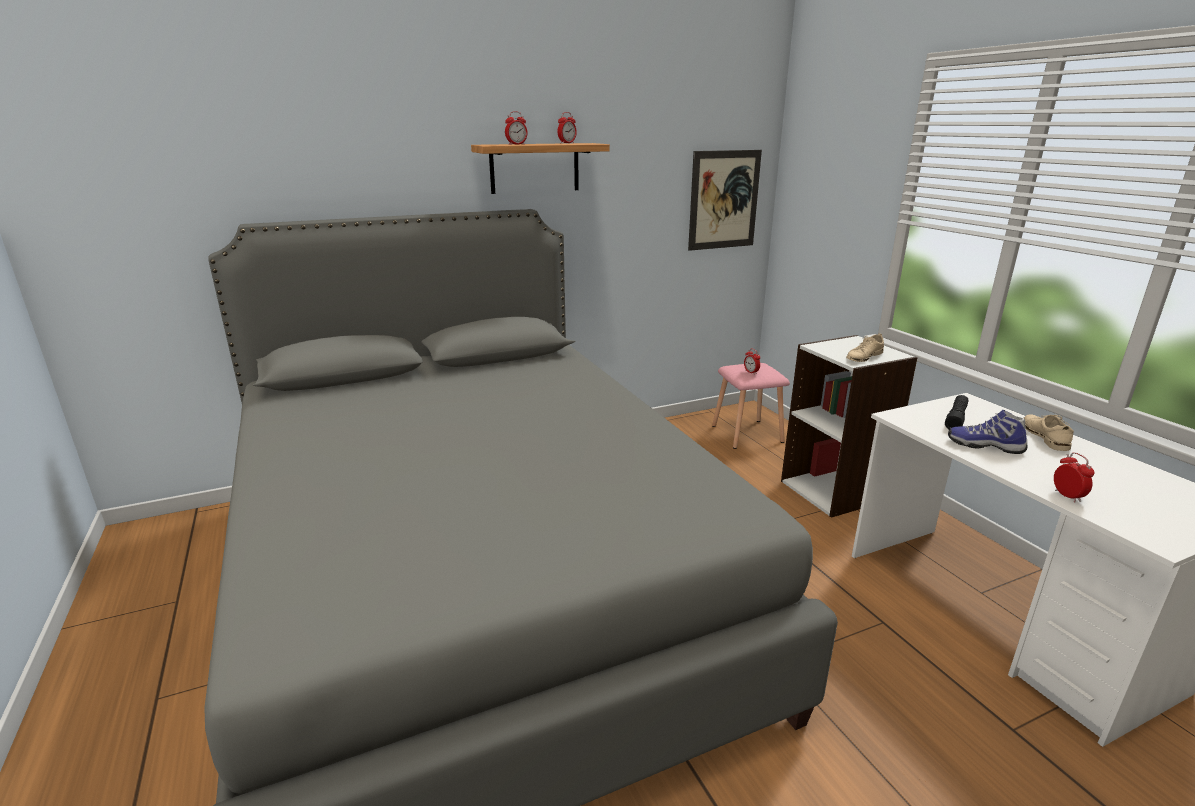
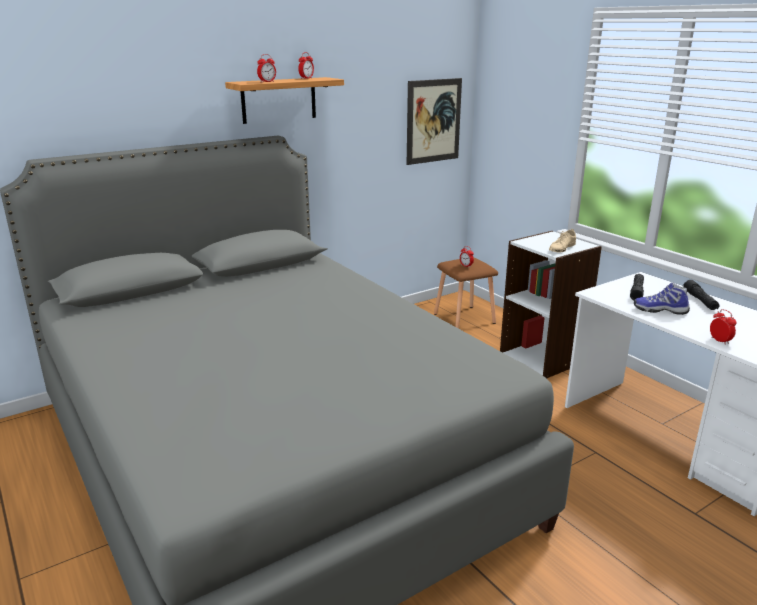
camera: 10 degrees left, 0 degrees up
pink stool [712,363,790,449] -> brown stool [434,258,498,329]
beige shoe [1024,414,1074,451] -> black flashlight [683,280,719,310]

